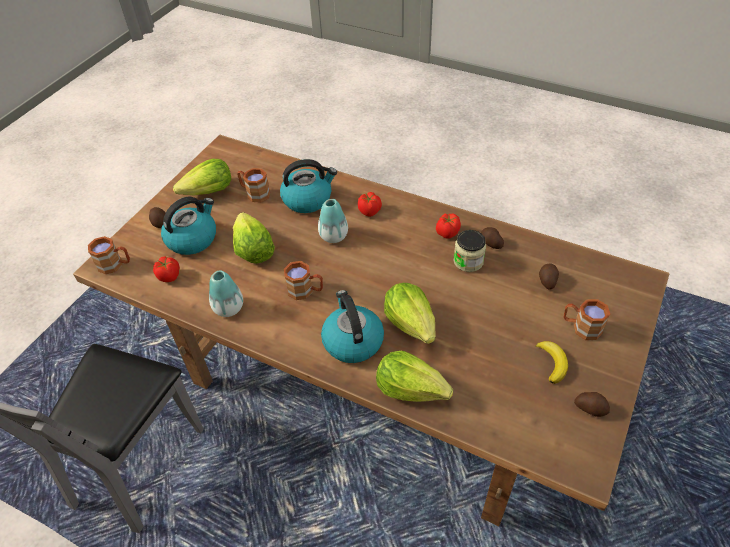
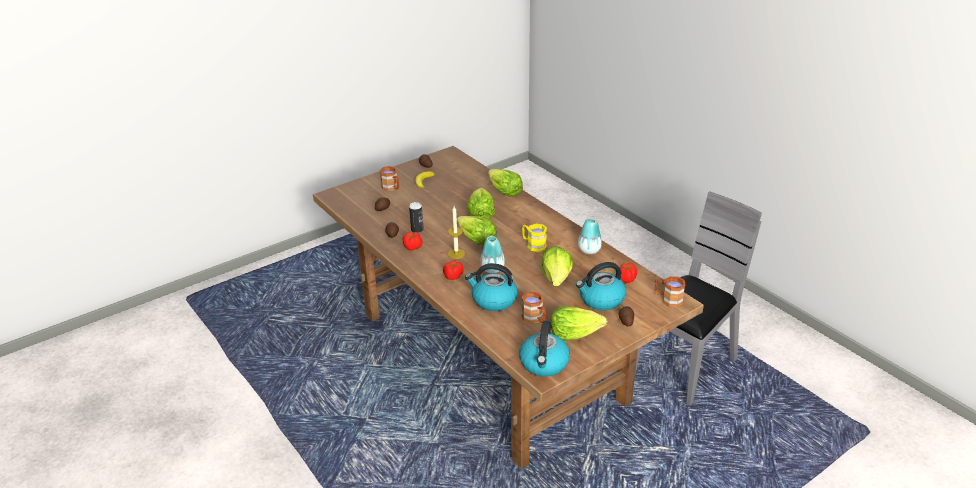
camera: 155 degrees left, 15 degrees down
brown mug [284,261,323,300] -> yellow mug [522,224,547,252]
kettle [321,290,384,363] -> kettle moved to [519,321,570,377]
jar [453,230,486,272] -> can [409,202,424,233]
none -> candle [448,206,465,259]
none -> lettuce [457,216,497,245]

